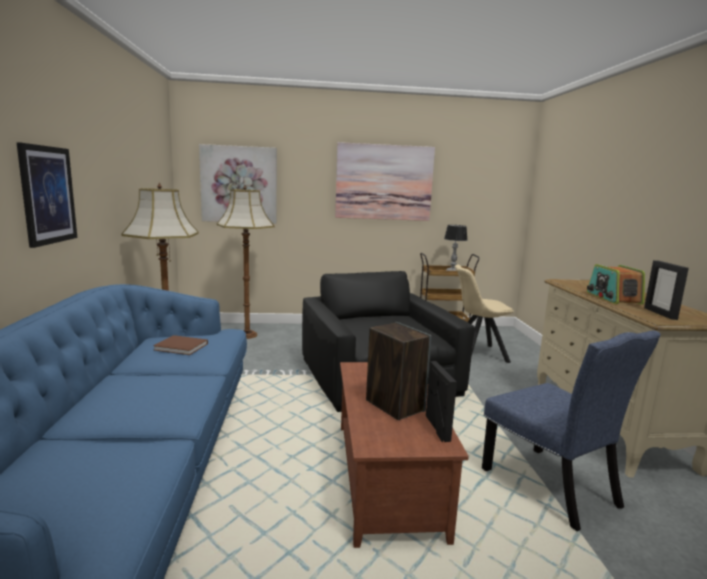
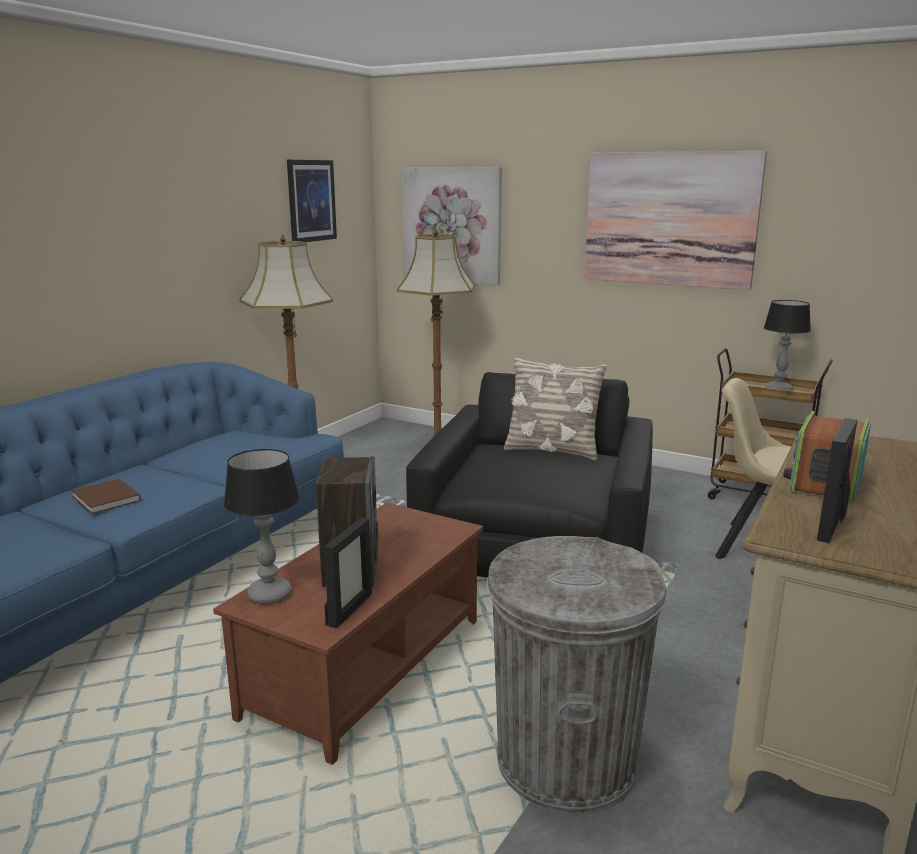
camera: 35 degrees right, 5 degrees up
picture [16,142,77,248] -> picture moved to [287,160,337,242]
brown book [153,335,208,355] -> brown book moved to [71,478,141,514]
blue chair [482,330,661,531] -> grey trash can [487,536,667,815]
none -> table lamp [224,449,299,604]
none -> beige pillow [504,357,607,461]

